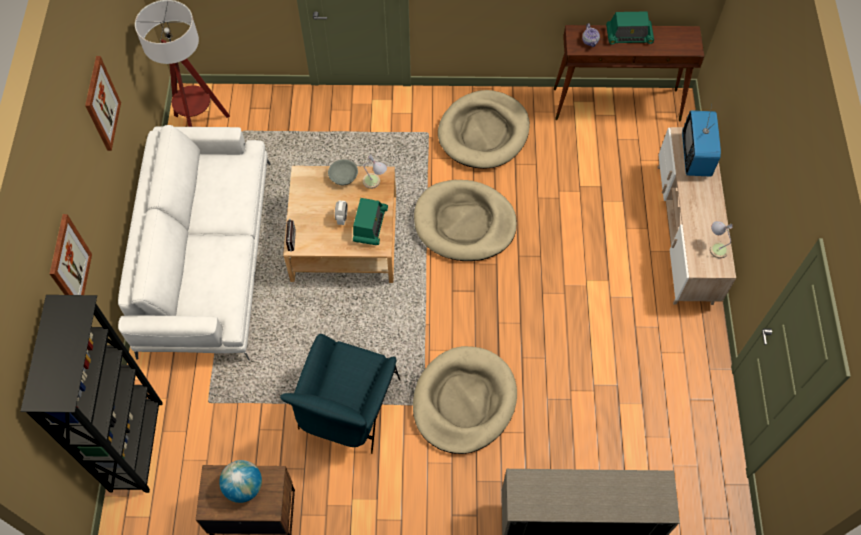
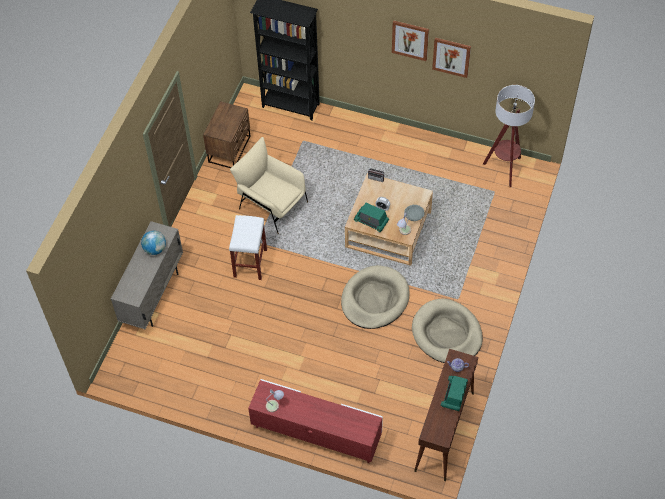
camera: 110 degrees right, 5 degrees down
picture [50,214,92,295] -> picture moved to [392,20,429,61]
white sofa [118,125,271,361] -> none
globe [219,460,262,503] -> globe moved to [141,231,166,255]
blue armchair [280,334,400,454] -> beige armchair [230,137,308,234]
beige dog bed [413,346,517,454] -> white stool [229,215,267,280]
beige tv stand [658,127,736,305] -> red tv stand [248,379,383,463]
television [682,105,721,177] -> none

